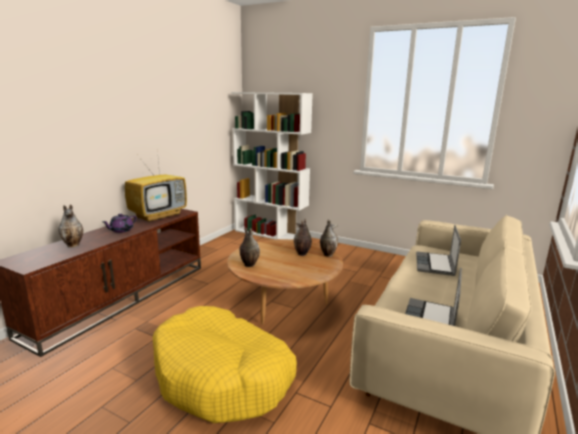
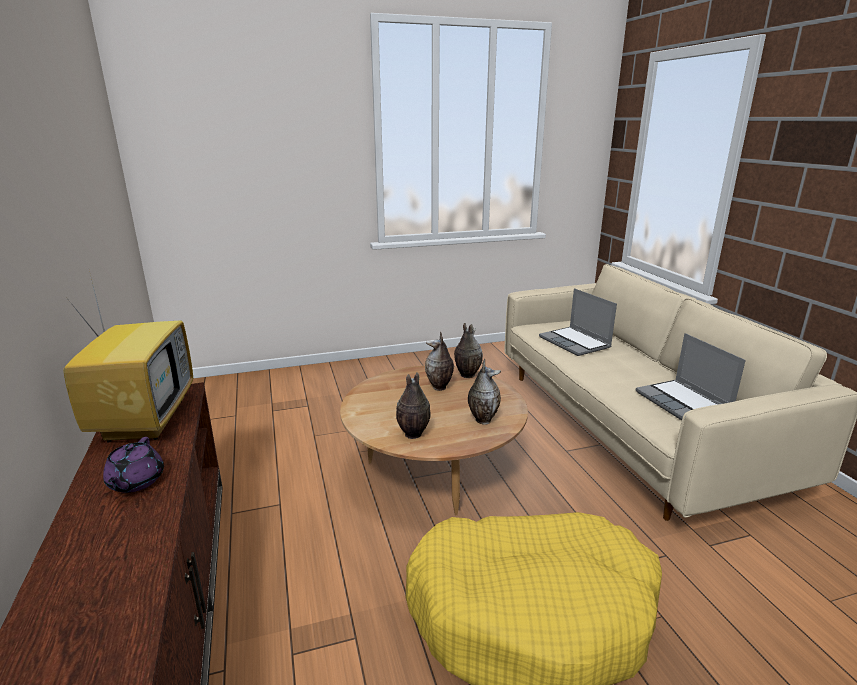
camera: 45 degrees left, 5 degrees up
vase [58,205,83,248] -> vase moved to [468,359,501,425]
white bookcase [231,92,313,240] -> none

